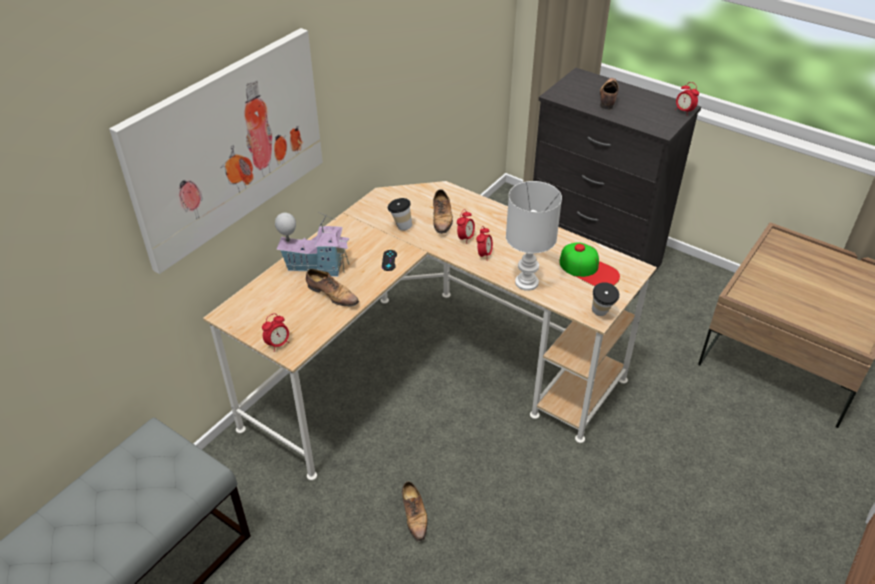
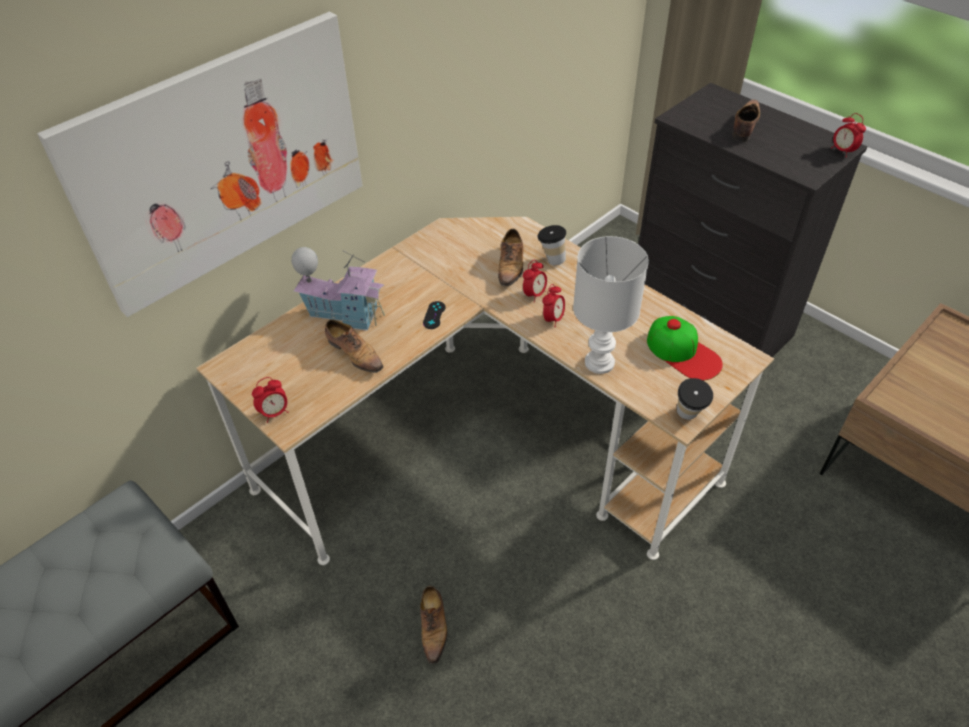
camera: 10 degrees right, 5 degrees up
cup [388,198,412,231] -> cup moved to [538,225,566,265]

